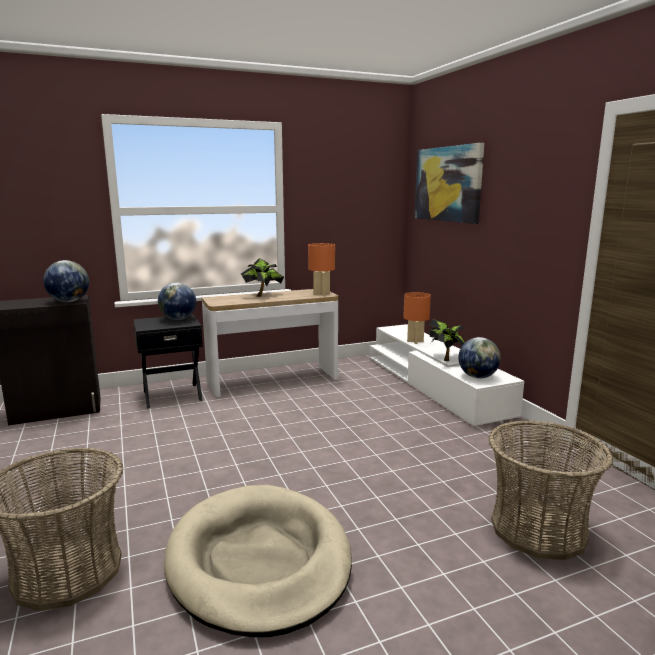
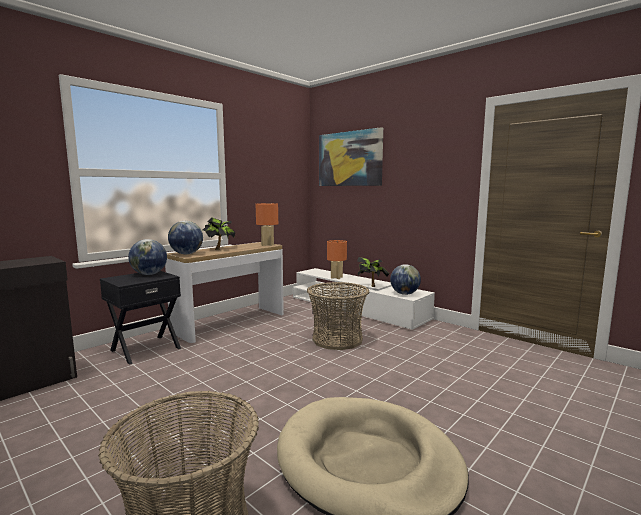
camera: 25 degrees left, 5 degrees down
globe [43,260,89,302] -> globe moved to [168,221,203,254]
basket [489,420,613,560] -> basket moved to [307,282,370,350]

